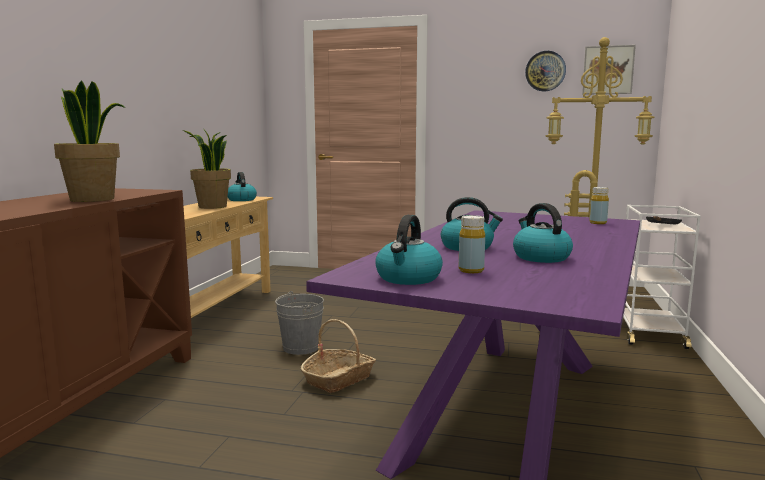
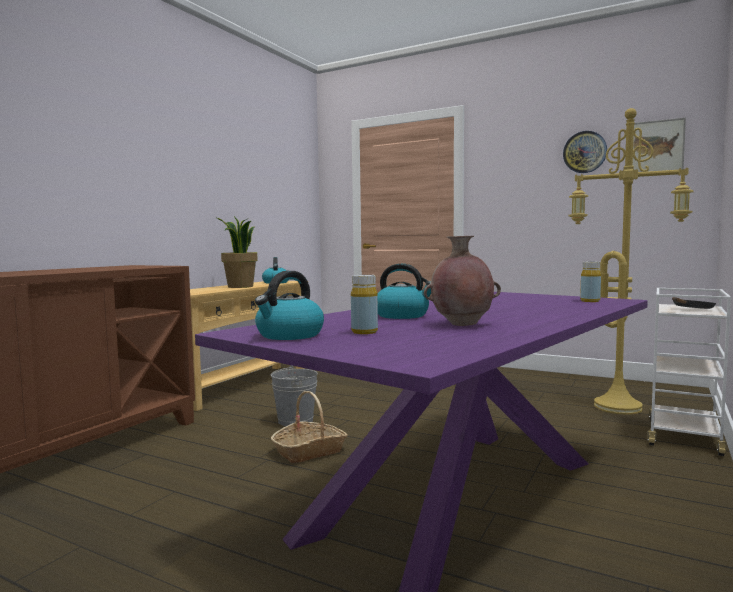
camera: 15 degrees right, 5 degrees down
potted plant [54,80,125,202] -> none
kettle [513,203,573,263] -> brown vase [424,236,501,326]

